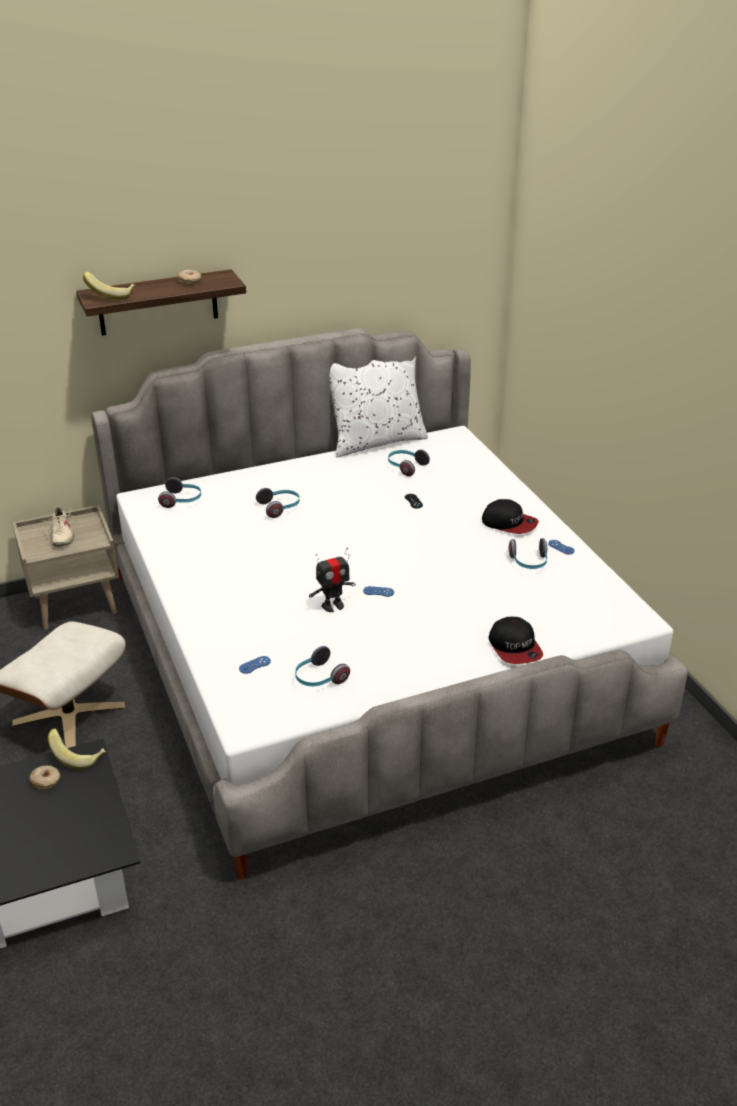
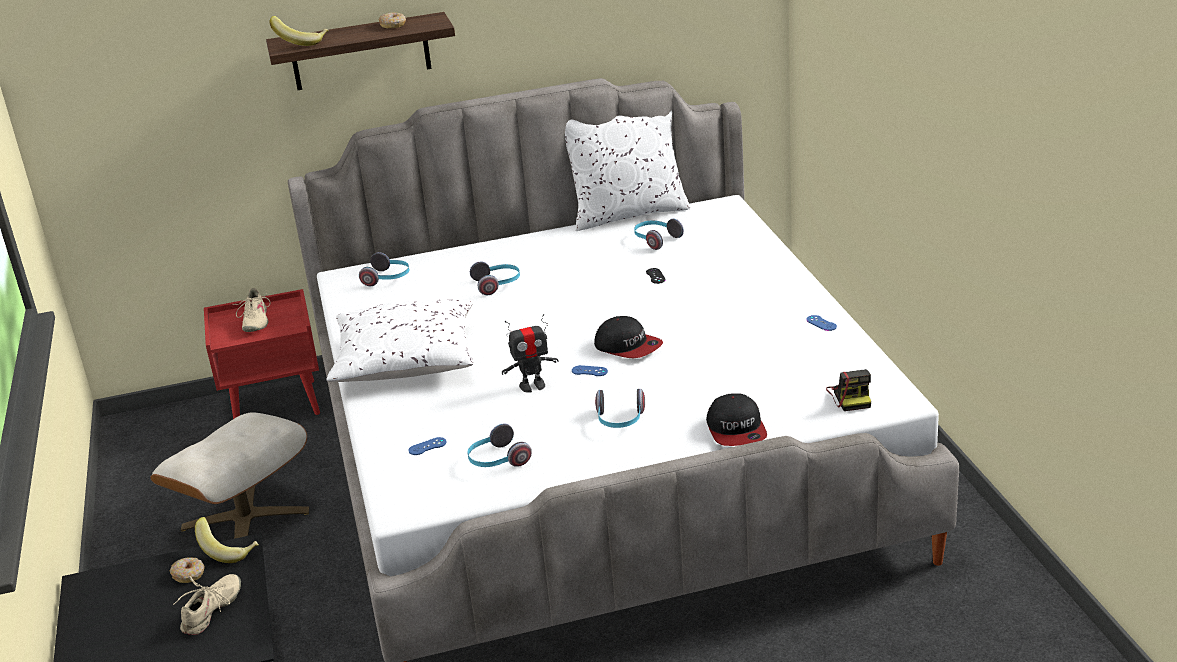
camera: 10 degrees right, 5 degrees down
beige nightstand [12,505,119,630] -> red nightstand [204,289,320,419]
cap [482,499,539,534] -> cap moved to [594,316,663,358]
headphones [509,538,547,569] -> headphones moved to [595,389,645,428]
none -> beige shoe [173,574,241,635]
none -> white pillow [326,299,473,382]
none -> camera [826,369,871,411]

